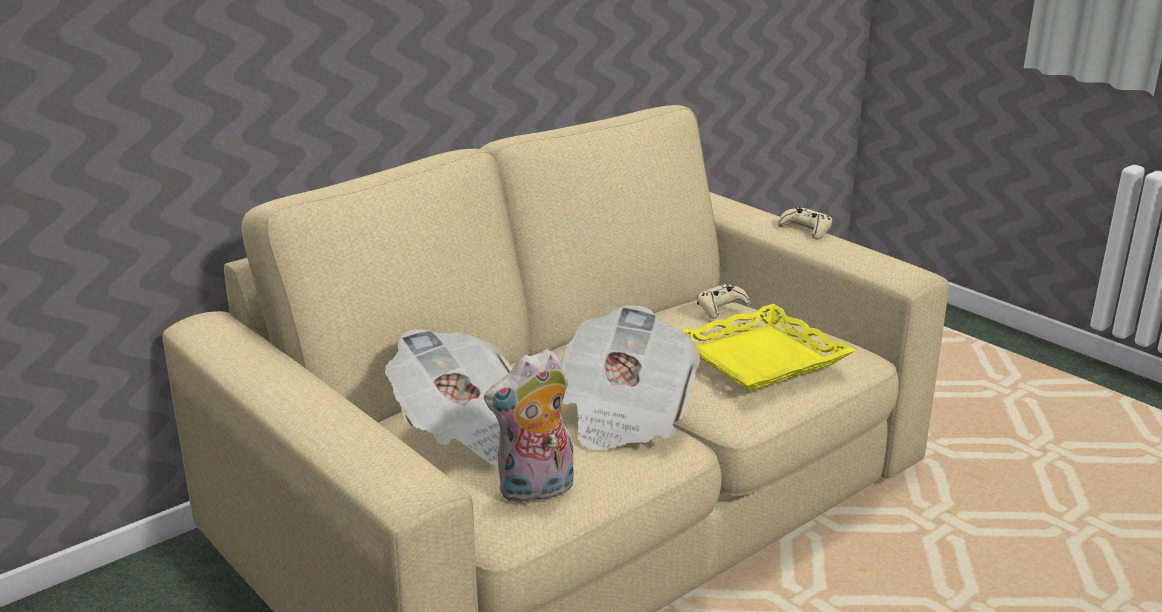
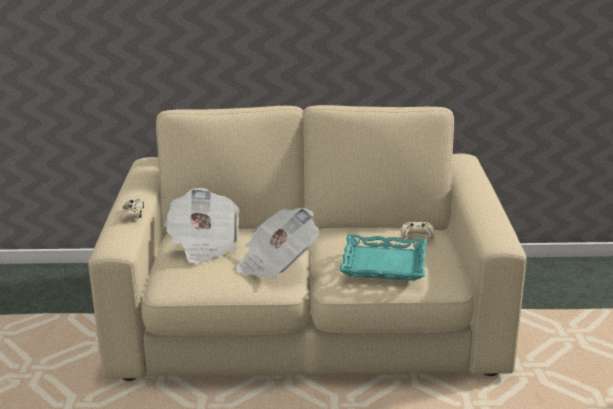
camera: 40 degrees right, 0 degrees up
plush toy [484,349,574,504] -> none
yellow tray [682,304,856,391] -> turquoise tray [339,234,427,281]
beige game controller [777,207,832,240] -> beige game controller moved to [119,199,144,222]

